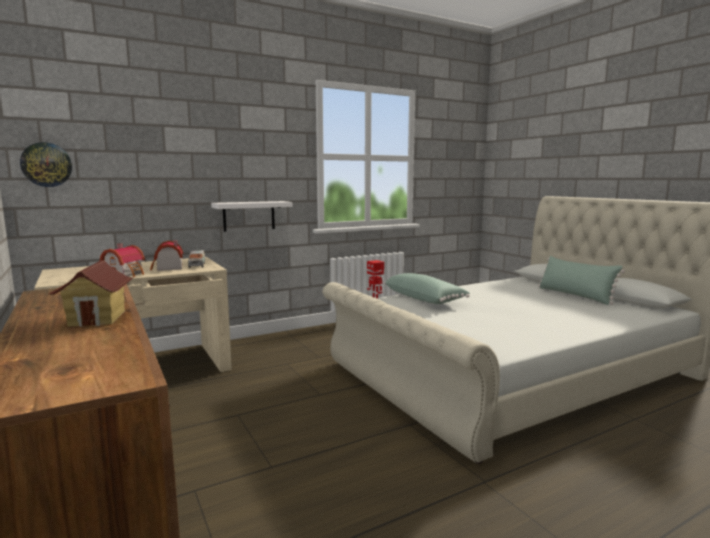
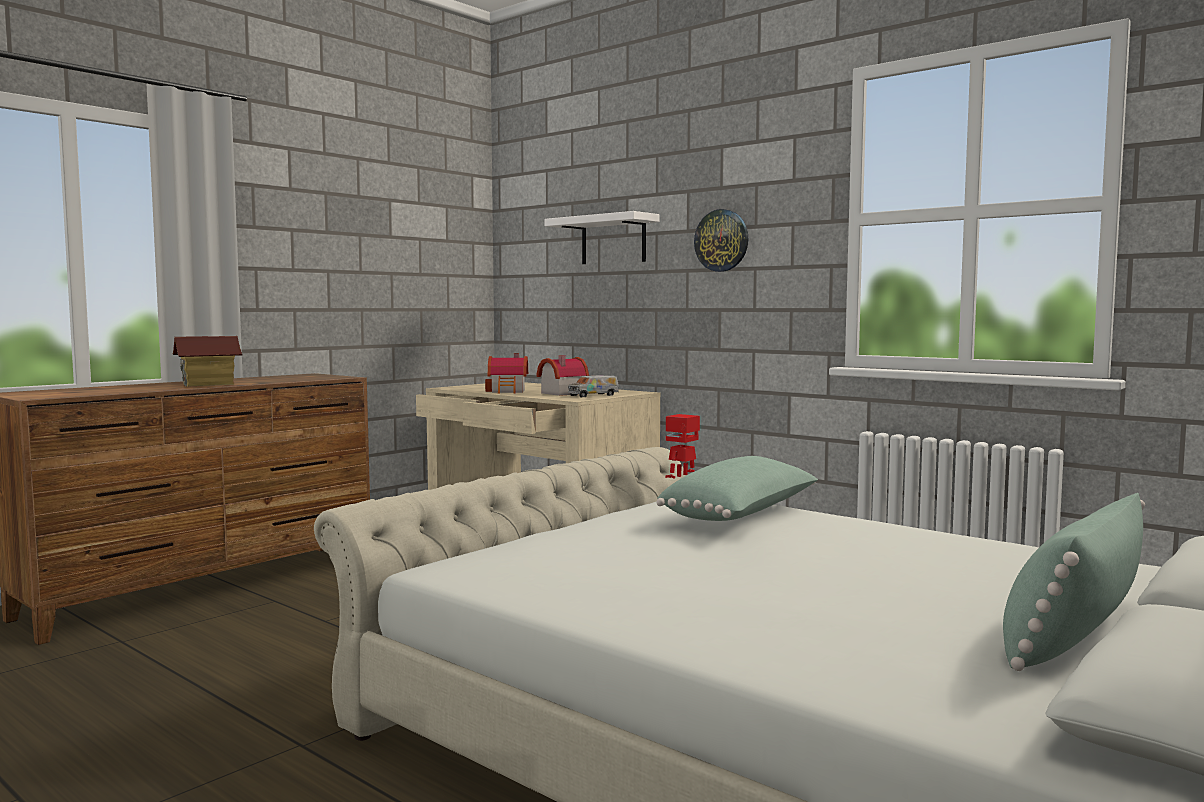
camera: 70 degrees right, 5 degrees down
wall clock [20,142,72,187] -> wall clock moved to [694,209,748,272]
white shelf [211,201,293,232] -> white shelf moved to [544,211,660,264]

